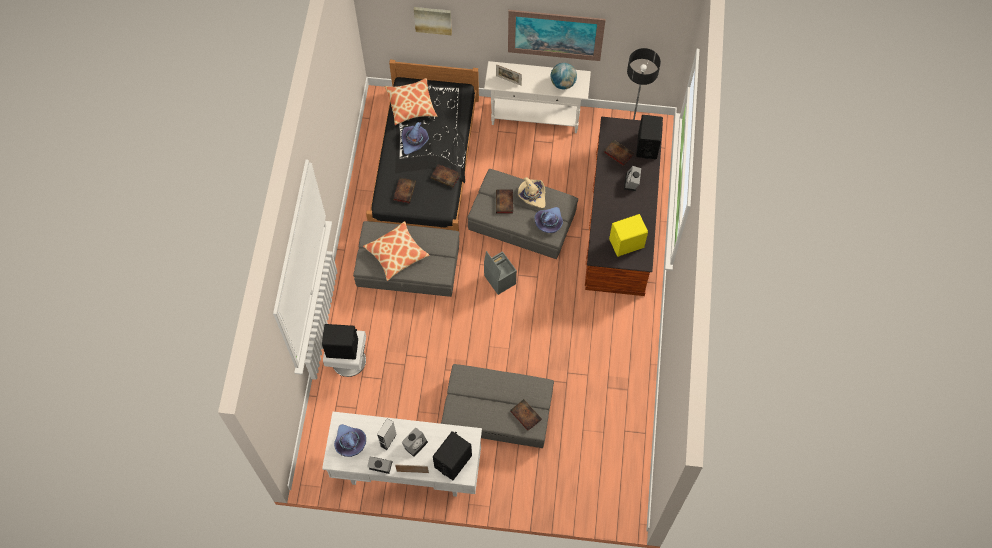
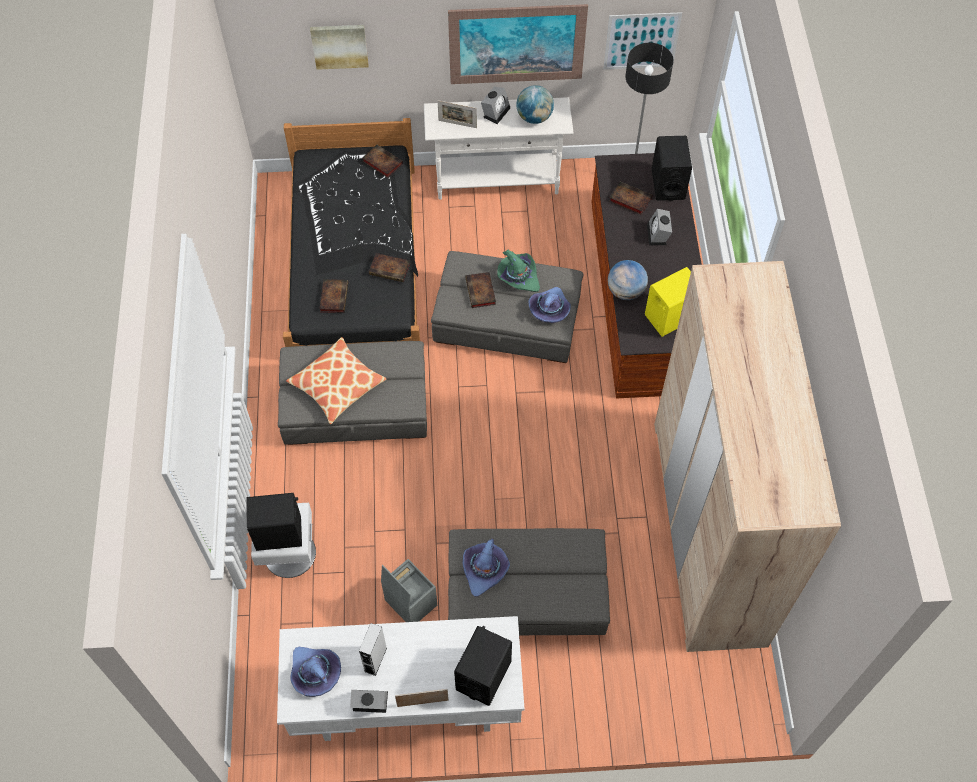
camera: 10 degrees left, 5 degrees down
pillow [385,78,437,125] -> none
purple hat [401,122,429,155] -> purple hat moved to [462,538,510,597]
alarm clock [402,427,428,457] -> alarm clock moved to [481,86,510,124]
grey storage box [484,251,517,295] -> grey storage box moved to [381,559,437,622]
book [510,399,542,431] -> book moved to [362,145,403,178]
beige hat [518,177,545,208] -> green hat [497,250,540,292]
none -> picture [603,12,682,69]
none -> globe [608,260,648,300]
none -> beige wardrobe [654,261,841,652]

